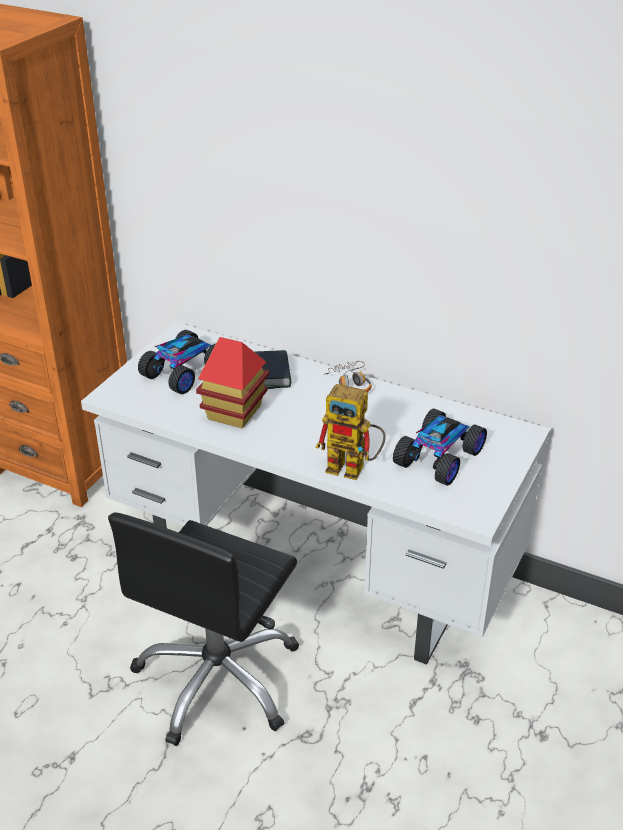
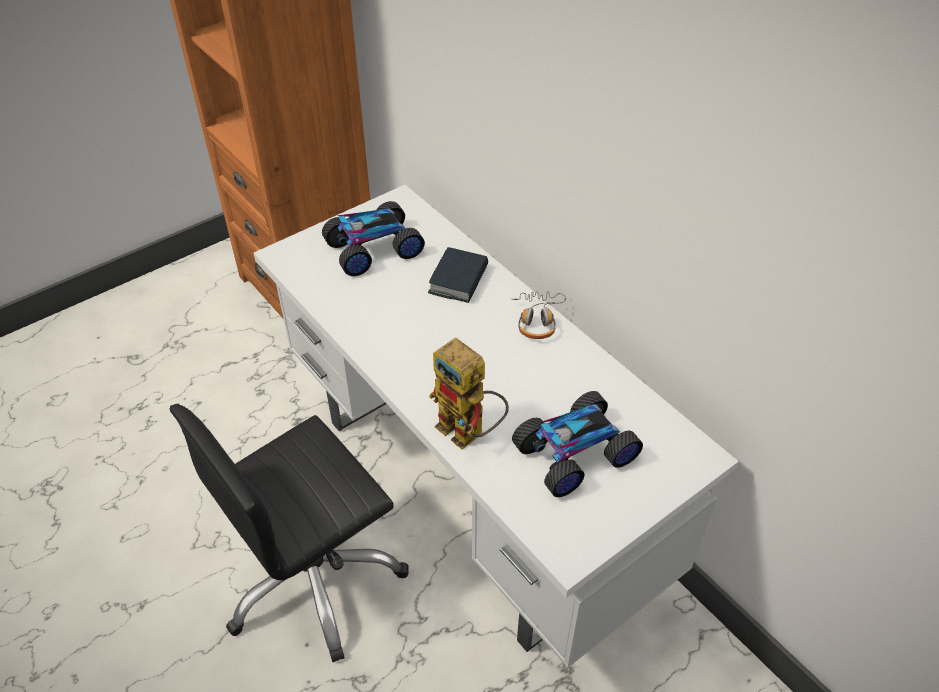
camera: 25 degrees right, 10 degrees up
toy house [196,337,269,428] -> none

